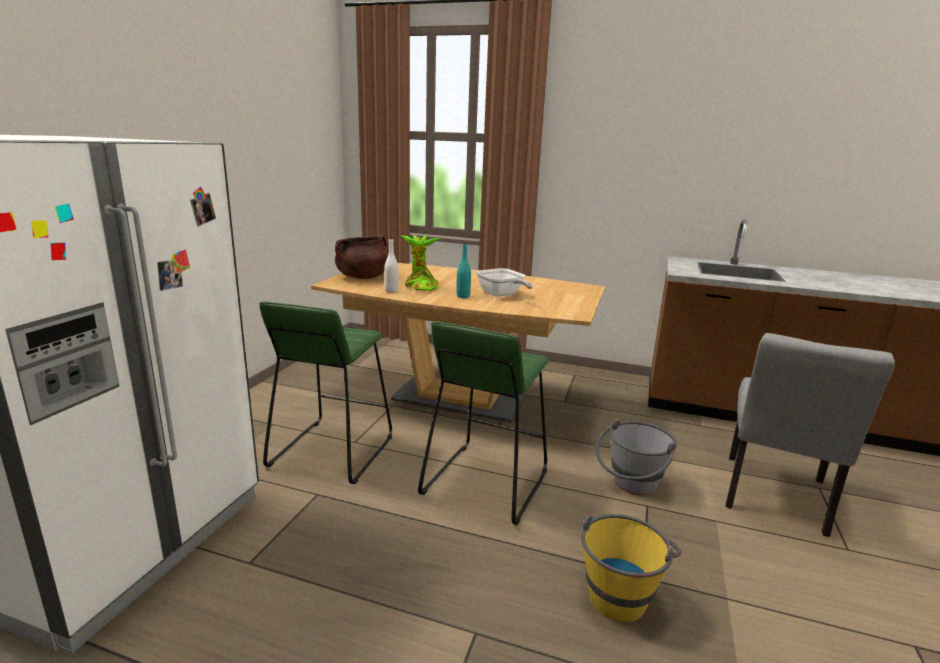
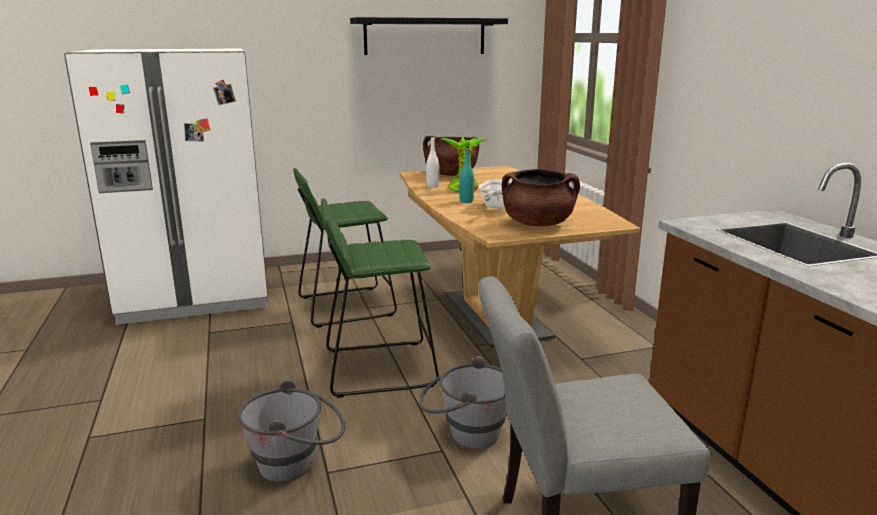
camera: 55 degrees right, 0 degrees up
yellow bucket [581,514,681,622] -> grey bucket [238,380,345,482]
none -> black shelf [350,17,508,55]
none -> brown cooking pot [502,169,580,226]

